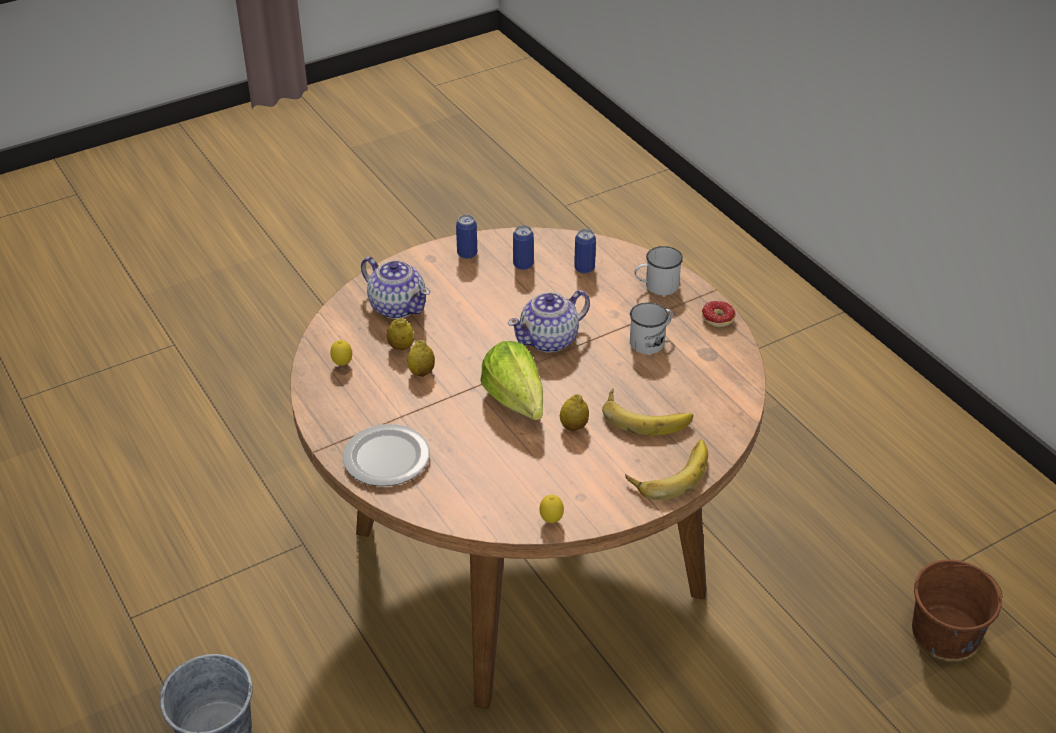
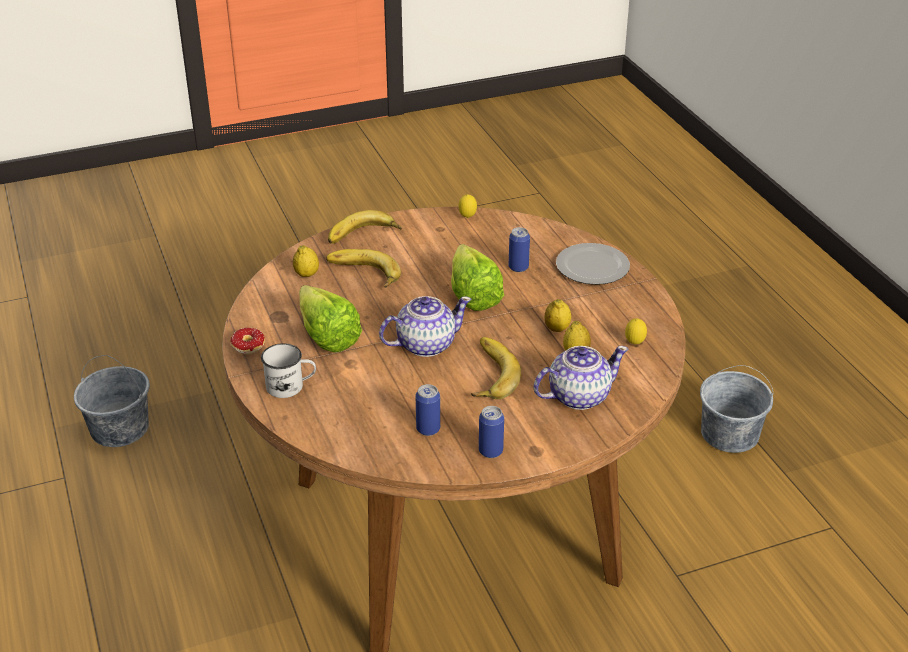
camera: 170 degrees left, 5 degrees down
teapot [361,257,430,319] -> teapot turned 105 degrees clockwise [534,346,628,410]
lemon [560,394,589,431] -> lemon moved to [293,245,319,277]
can [574,229,596,274] -> can moved to [509,227,530,272]
white mug [630,302,673,354] -> lettuce [299,285,362,352]
brown bucket [912,559,1003,659] -> grey bucket [74,355,150,447]
none -> banana [471,337,521,399]

